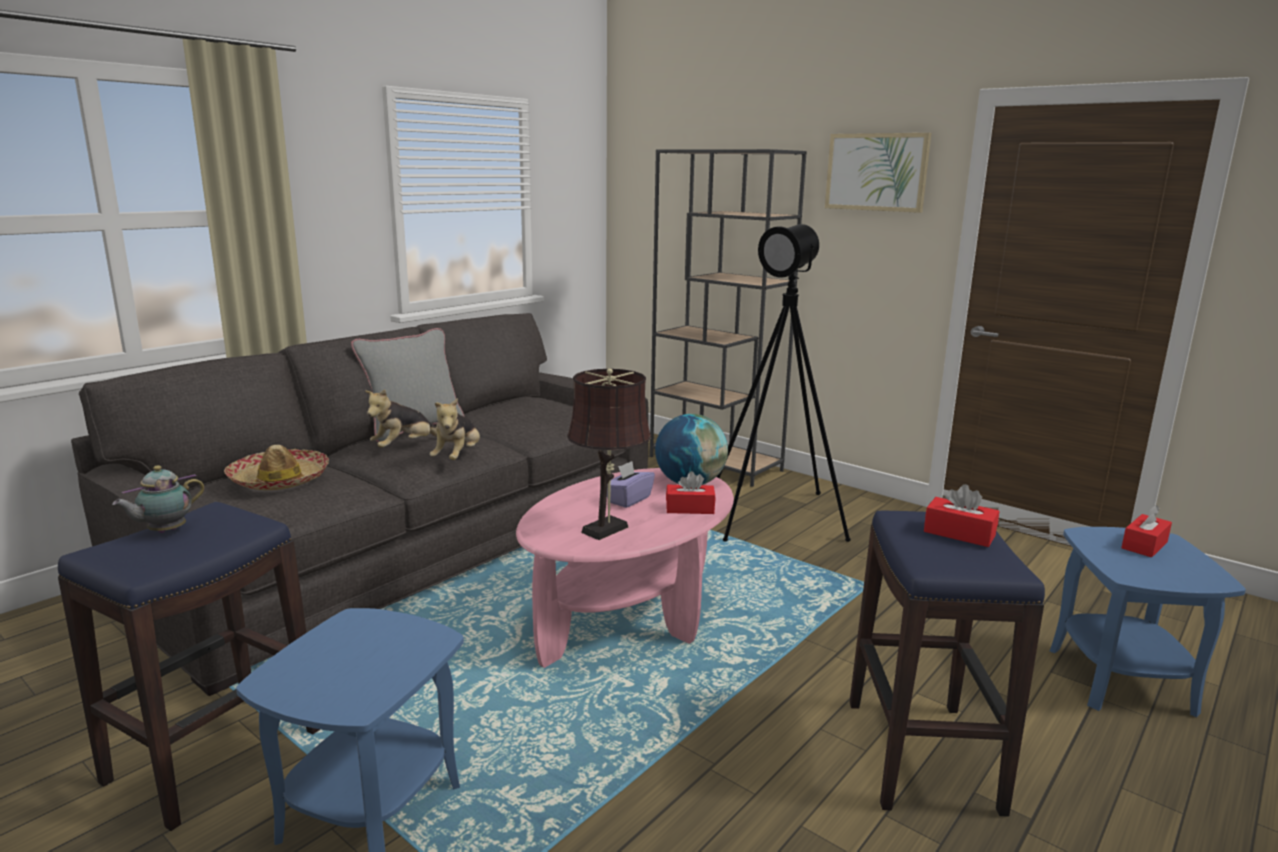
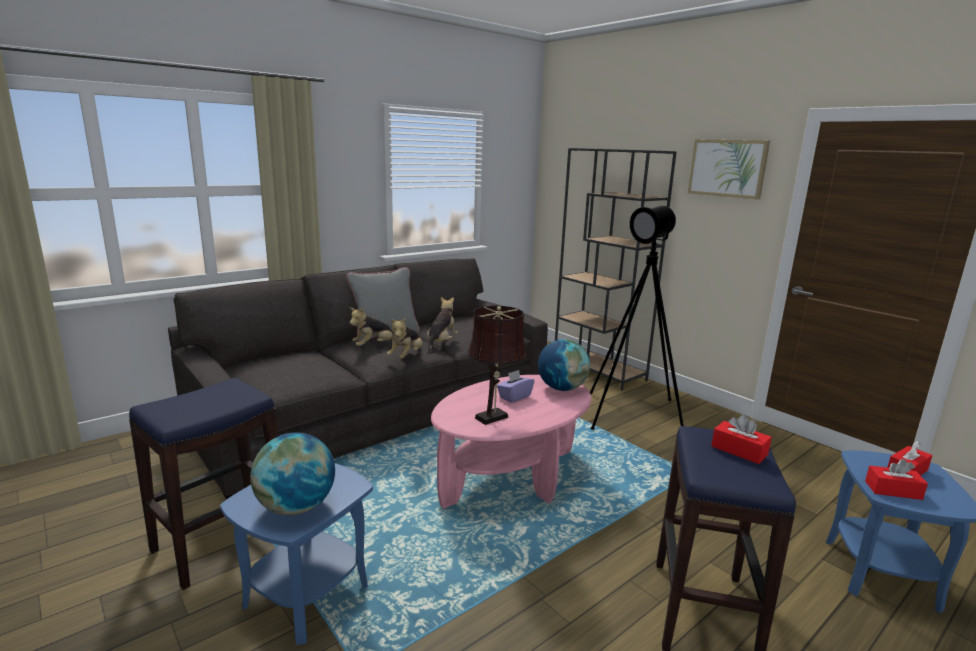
camera: 10 degrees right, 0 degrees up
teapot [112,465,205,533] -> none
hat [224,445,329,490] -> none
red tissue box [666,471,715,514] -> red tissue box moved to [865,459,928,500]
none -> globe [250,432,335,515]
none -> plush toy [427,297,458,352]

